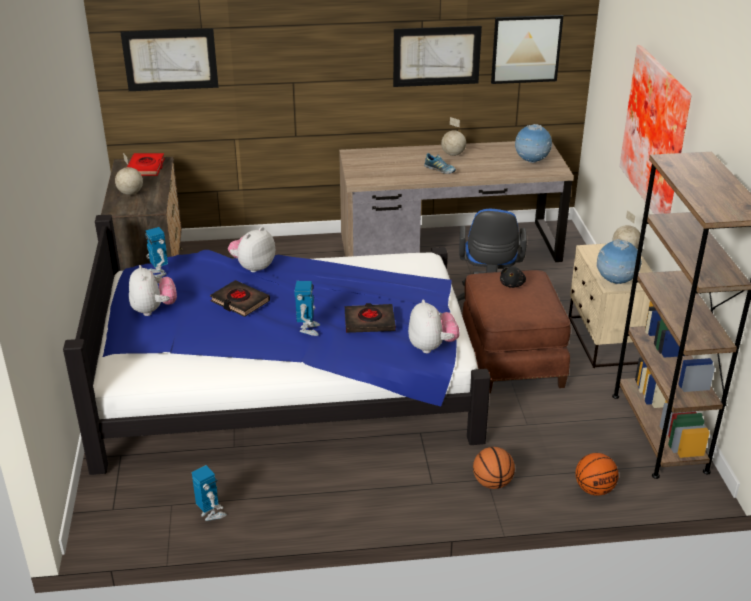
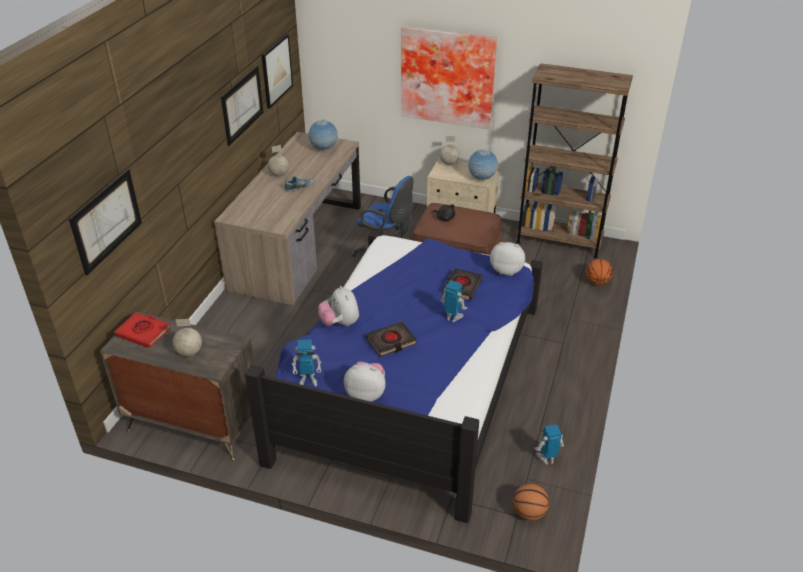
camera: 65 degrees left, 5 degrees up
basketball [473,447,515,489] -> basketball moved to [513,483,549,521]

